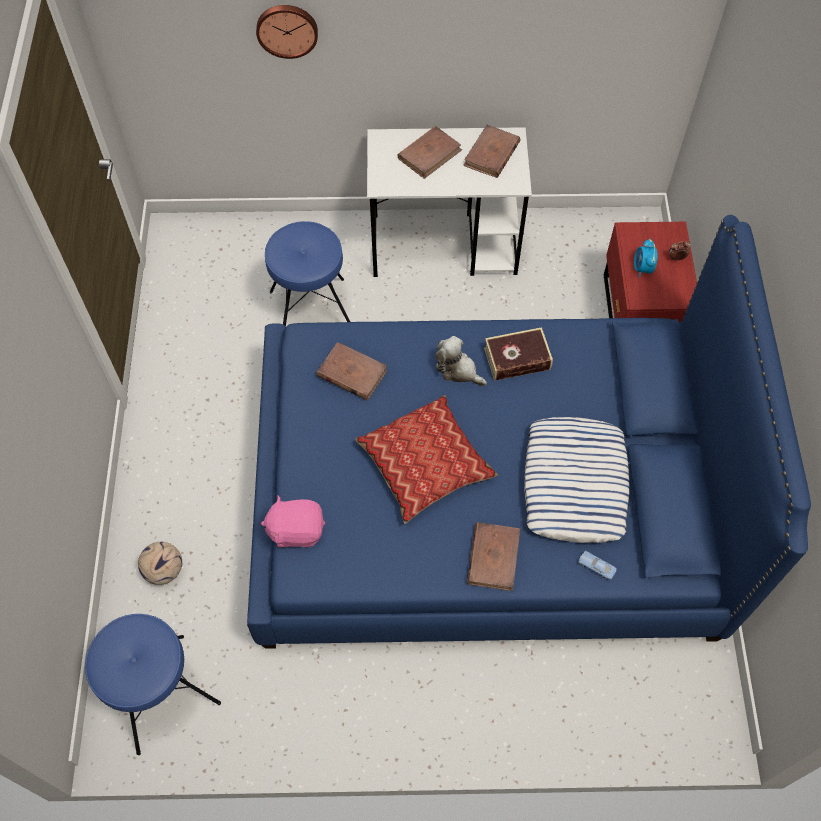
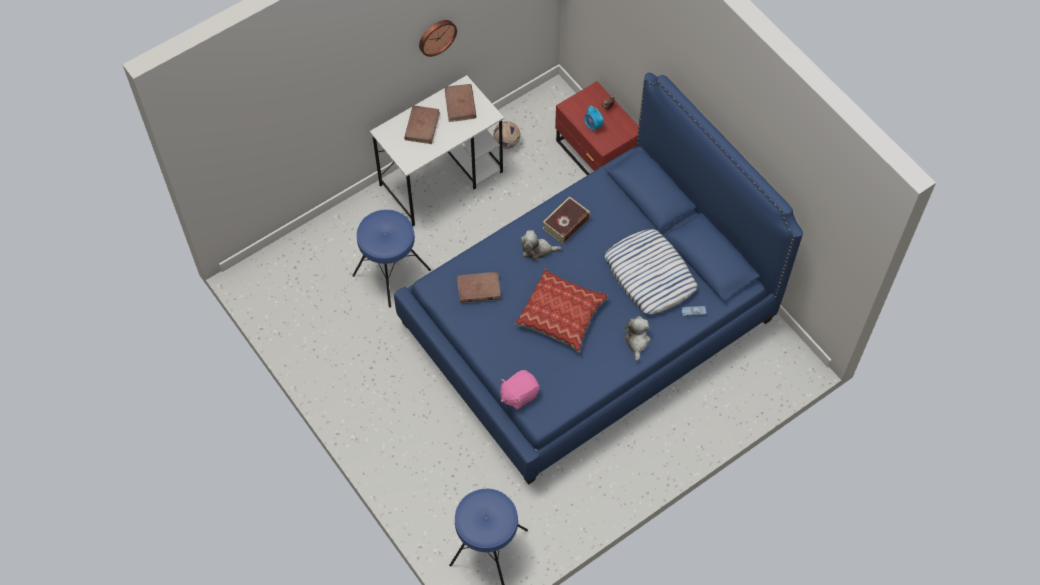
camera: 35 degrees left, 0 degrees up
football [138,542,182,585] -> football moved to [493,121,520,149]
wall clock [256,5,318,59] -> wall clock moved to [419,20,457,57]
brown book [467,522,520,591] -> plush toy [623,316,651,361]

